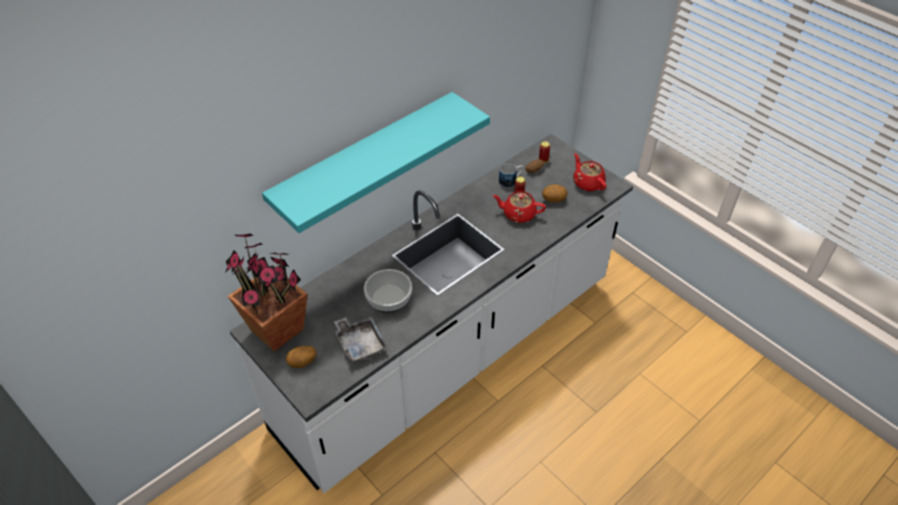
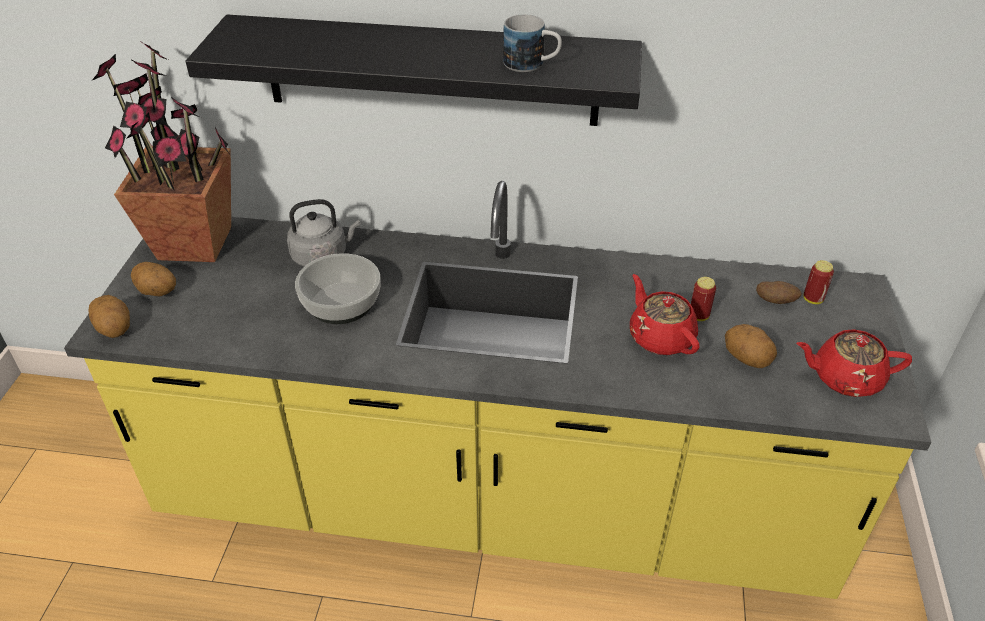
camera: 50 degrees right, 5 degrees down
white counter [230,134,633,493] -> yellow counter [64,181,931,599]
turquoise shelf [262,92,490,233] -> black shelf [185,14,642,126]
grey tray [334,316,388,363] -> none
mug [499,163,524,188] -> mug moved to [503,14,562,72]
red teapot [573,153,606,191] -> red teapot turned 105 degrees counterclockwise [796,329,912,397]
none -> potato [89,295,130,338]
none -> grey kettle [287,199,360,266]

